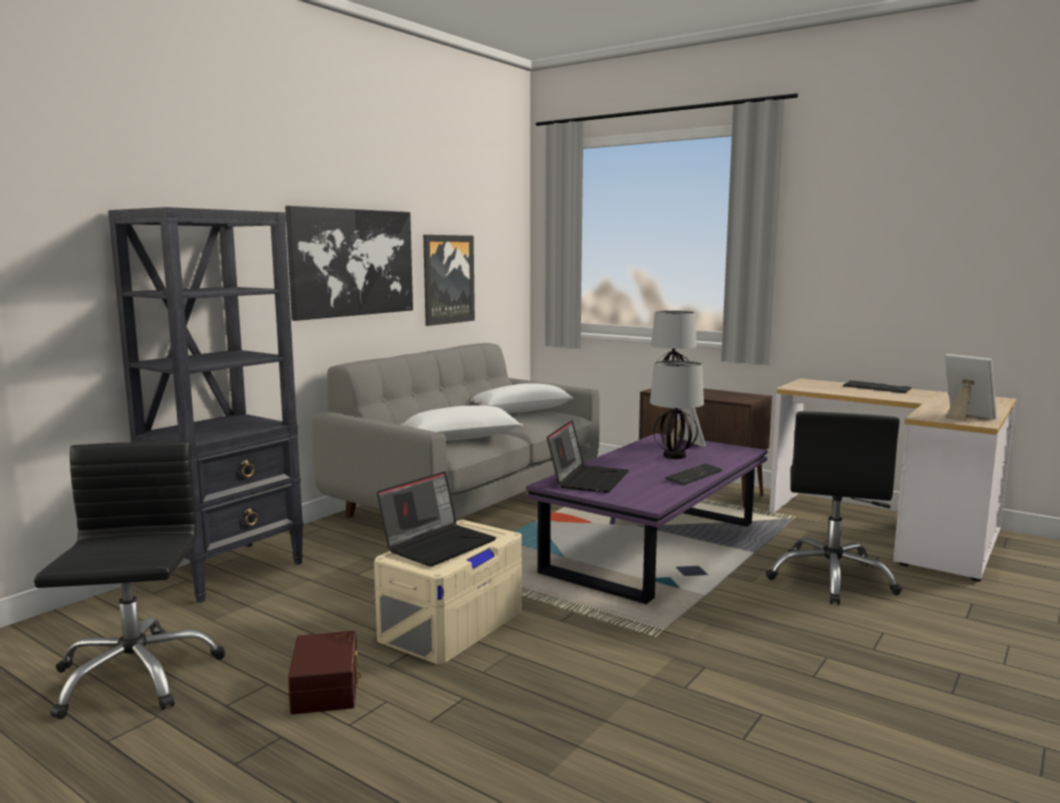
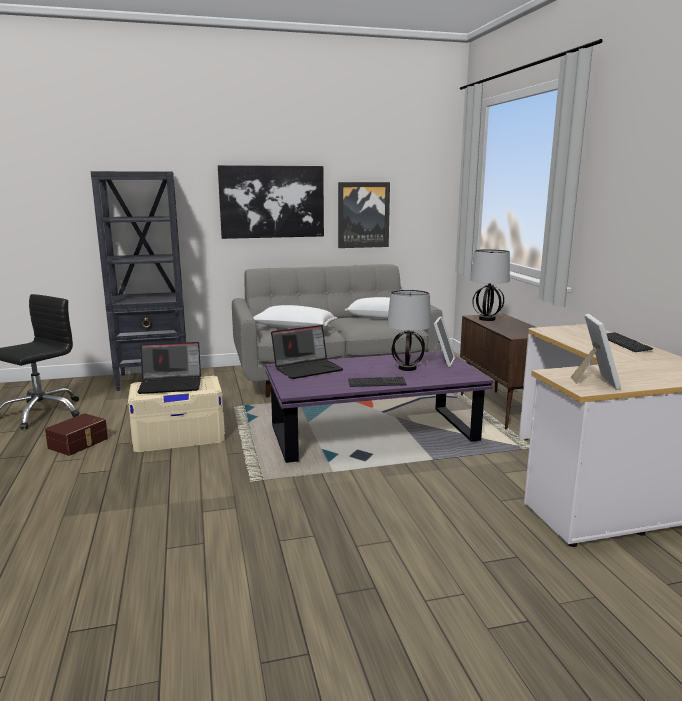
camera: 40 degrees right, 5 degrees up
black office chair [766,411,902,605] -> none

